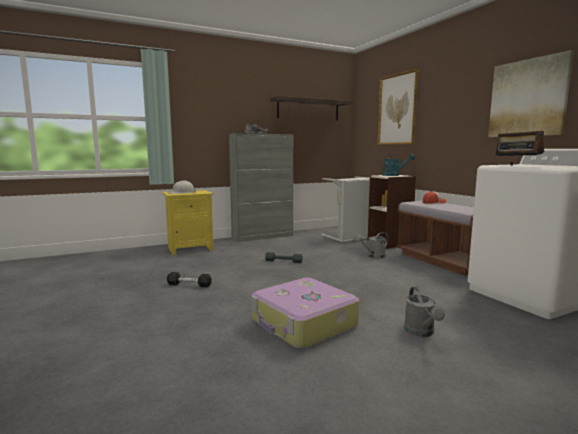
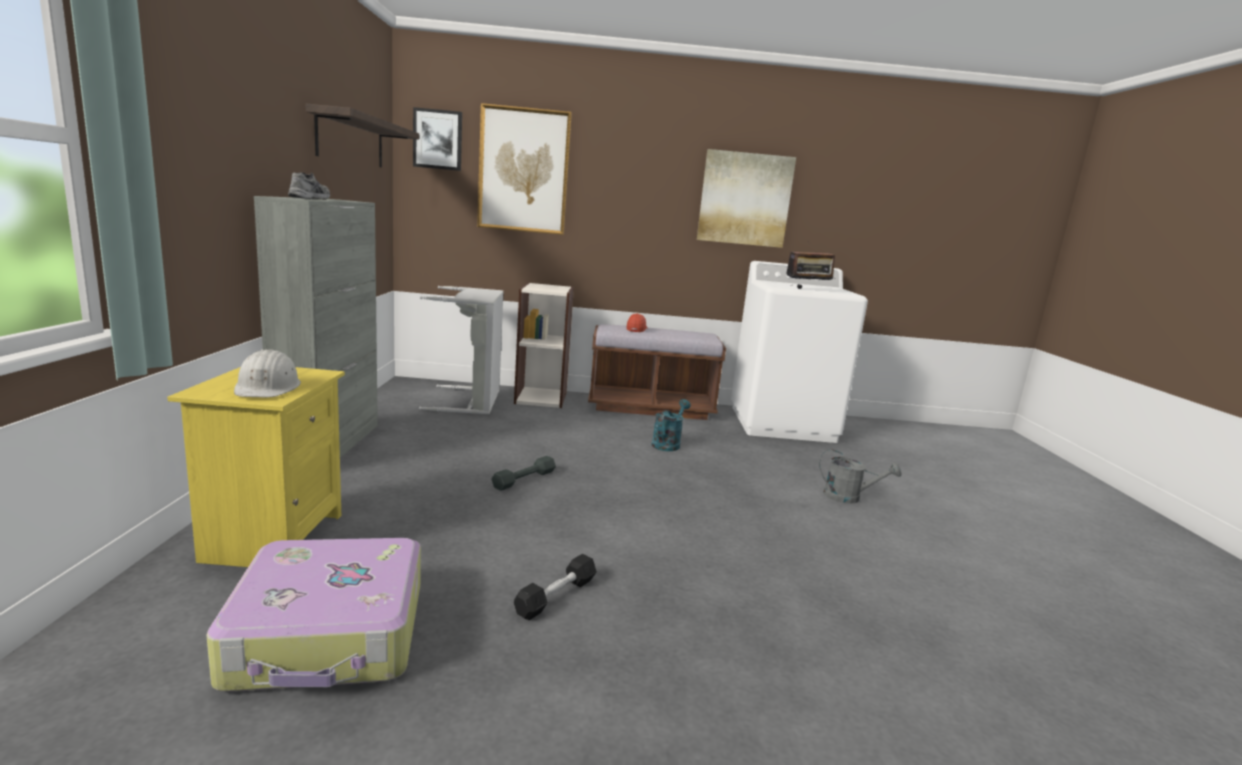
camera: 65 degrees left, 5 degrees up
suitcase [252,278,359,349] -> suitcase moved to [206,538,421,692]
grey watering can [355,232,388,258] -> none
turquoise watering can [379,154,415,176] -> turquoise watering can moved to [651,399,691,451]
none -> picture [413,107,462,171]

